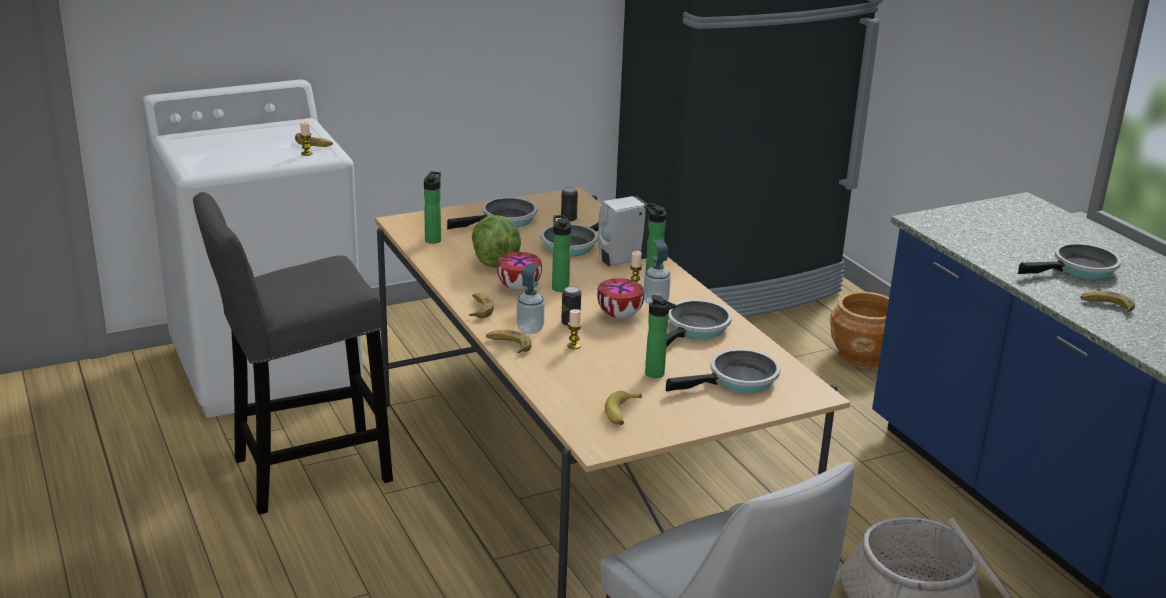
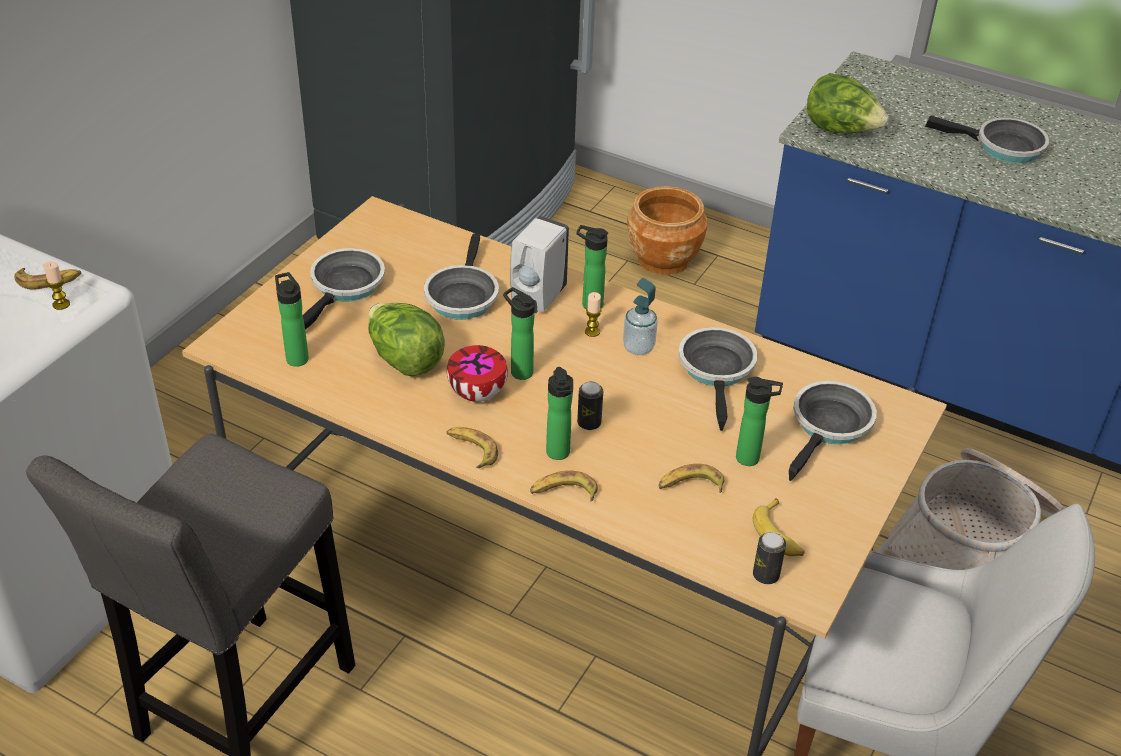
camera: 35 degrees left, 15 degrees up
soap dispenser [516,264,545,334] -> bottle [546,367,573,460]
can [561,187,578,222] -> can moved to [753,532,786,584]
candle [567,309,582,349] -> none
bowl [597,278,644,318] -> none
frying pan [1018,243,1121,280] -> frying pan turned 75 degrees clockwise [925,115,1049,163]
banana [1080,291,1135,313] -> banana moved to [658,464,724,493]
none -> lettuce [807,73,889,134]

